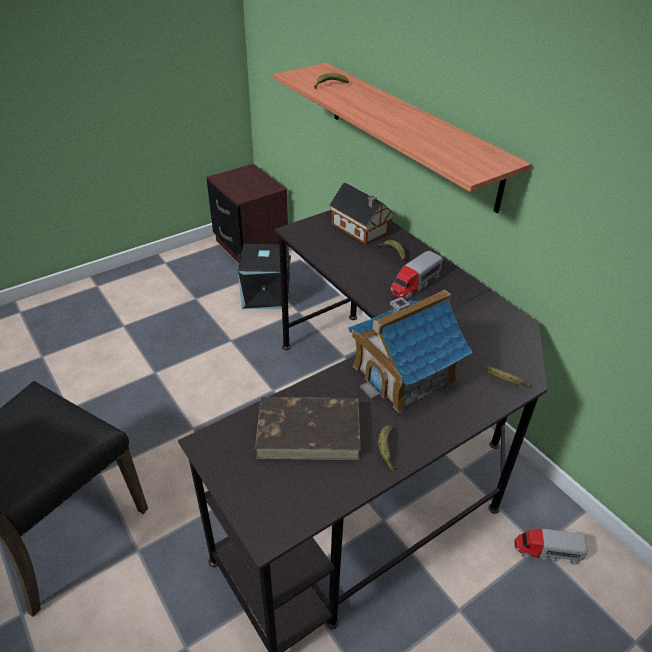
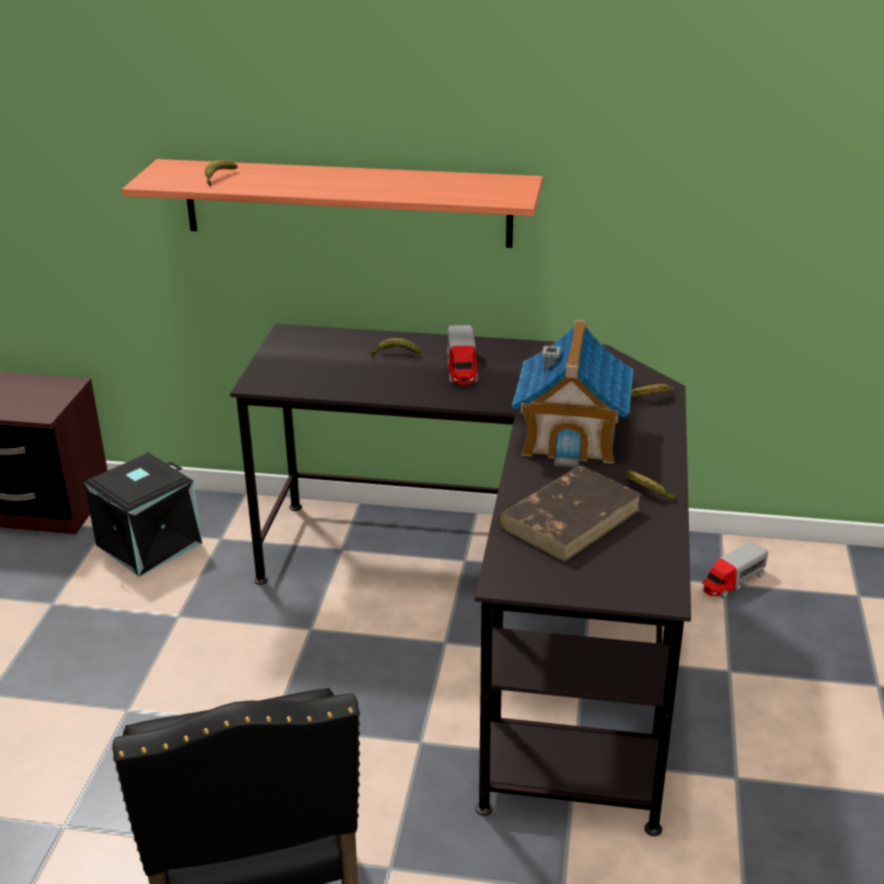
camera: 45 degrees left, 10 degrees down
toy house [329,183,394,244] -> none

